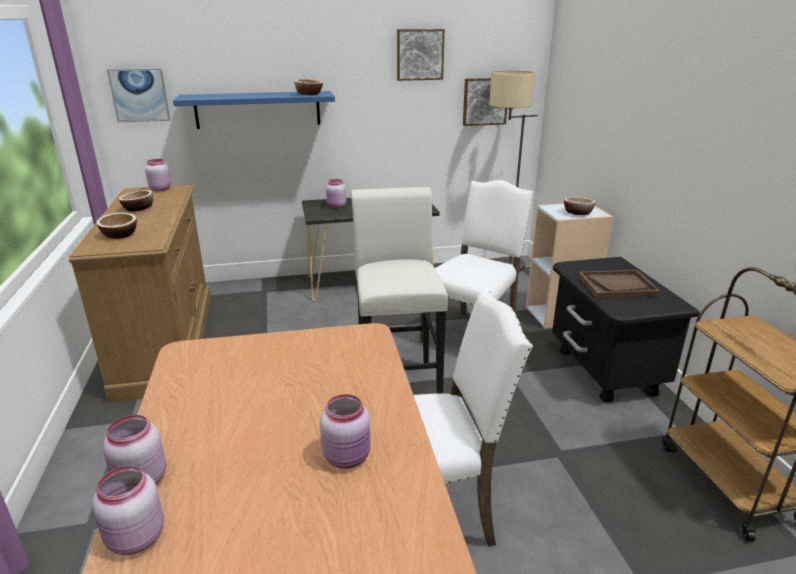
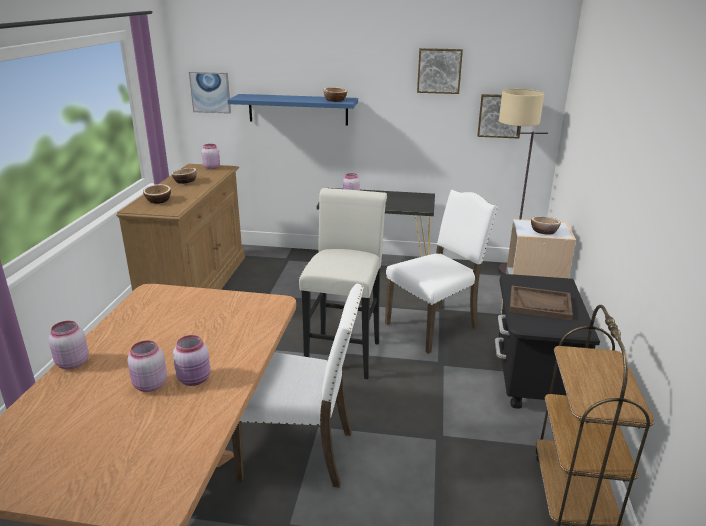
camera: 20 degrees right, 0 degrees up
pink jar [92,466,164,555] -> pink jar moved to [127,340,167,392]

